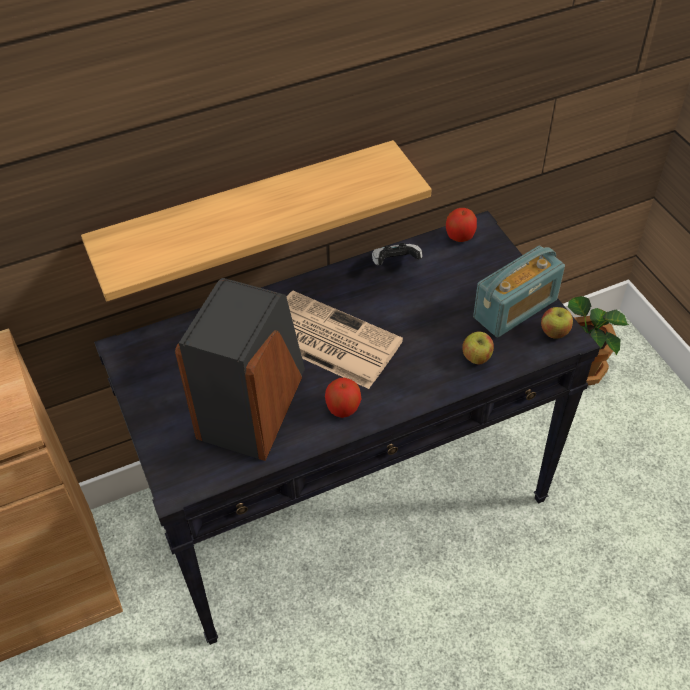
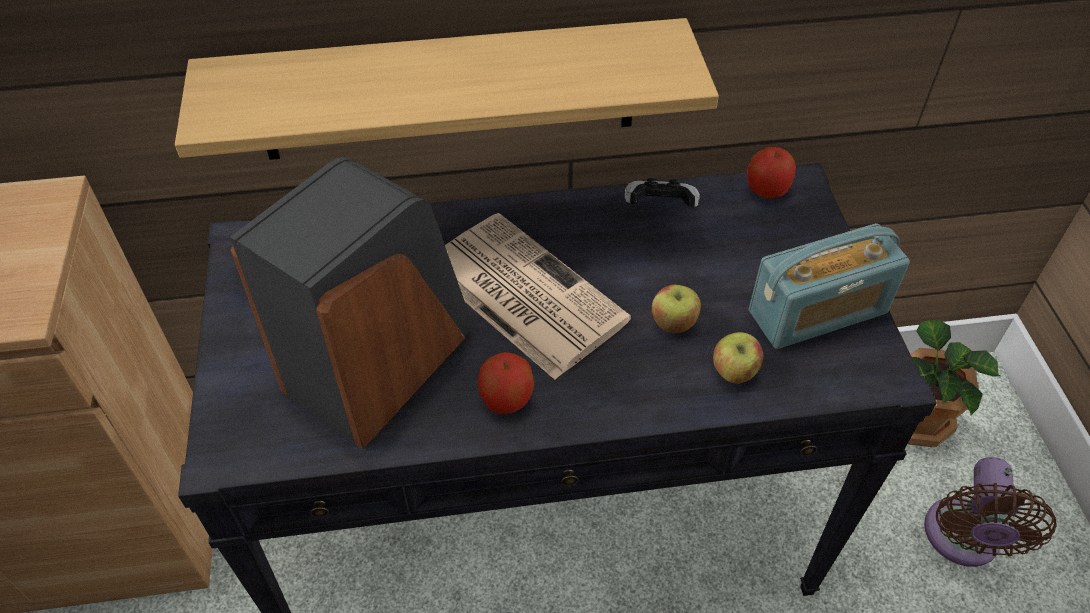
camera: 15 degrees right, 0 degrees up
apple [541,307,573,339] -> apple moved to [652,285,701,333]
none -> brown fan [924,457,1056,567]

